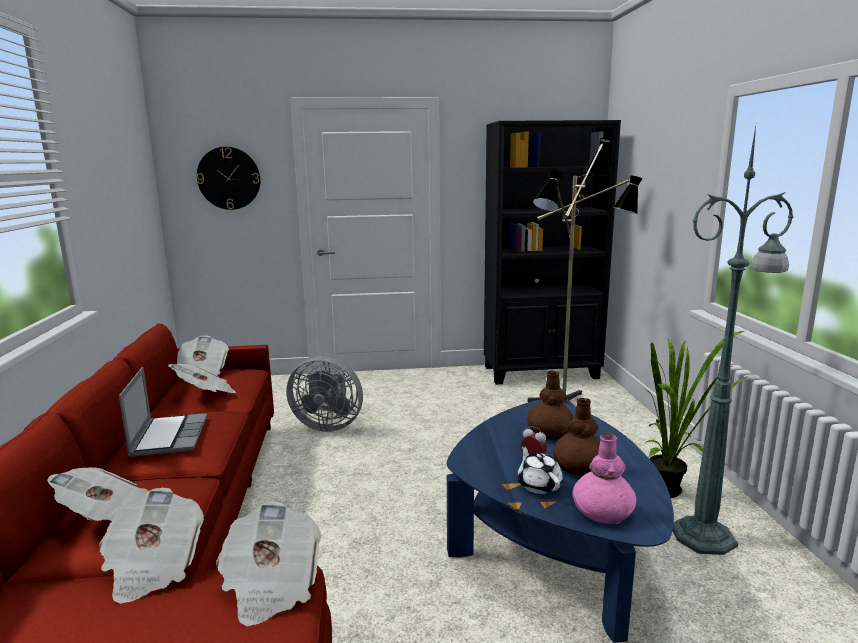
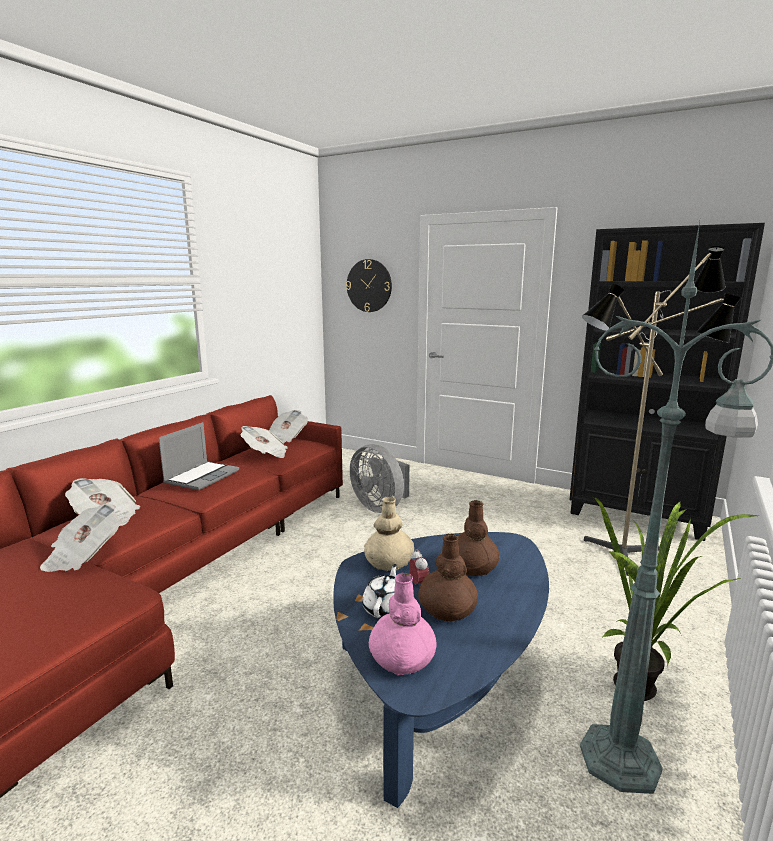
camera: 35 degrees right, 0 degrees up
newspaper [216,501,321,626] -> none
none -> beige vase [364,497,414,571]

